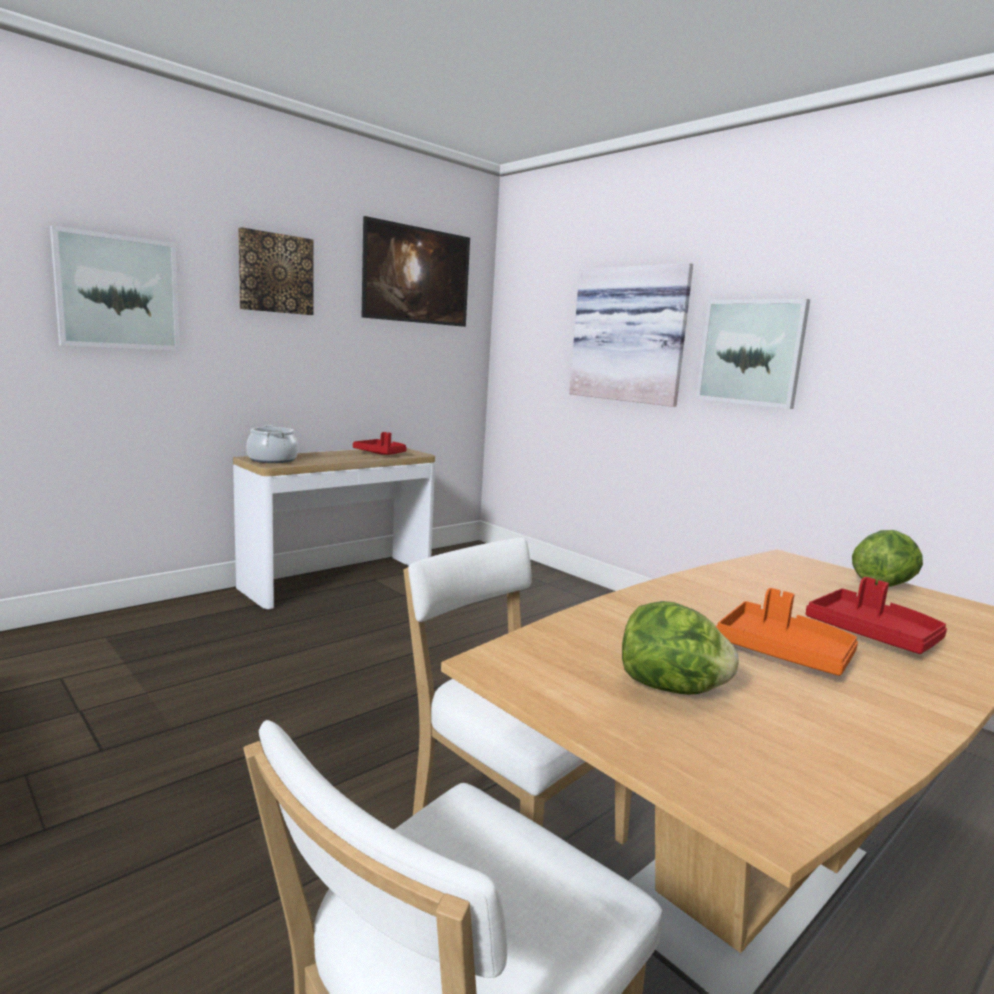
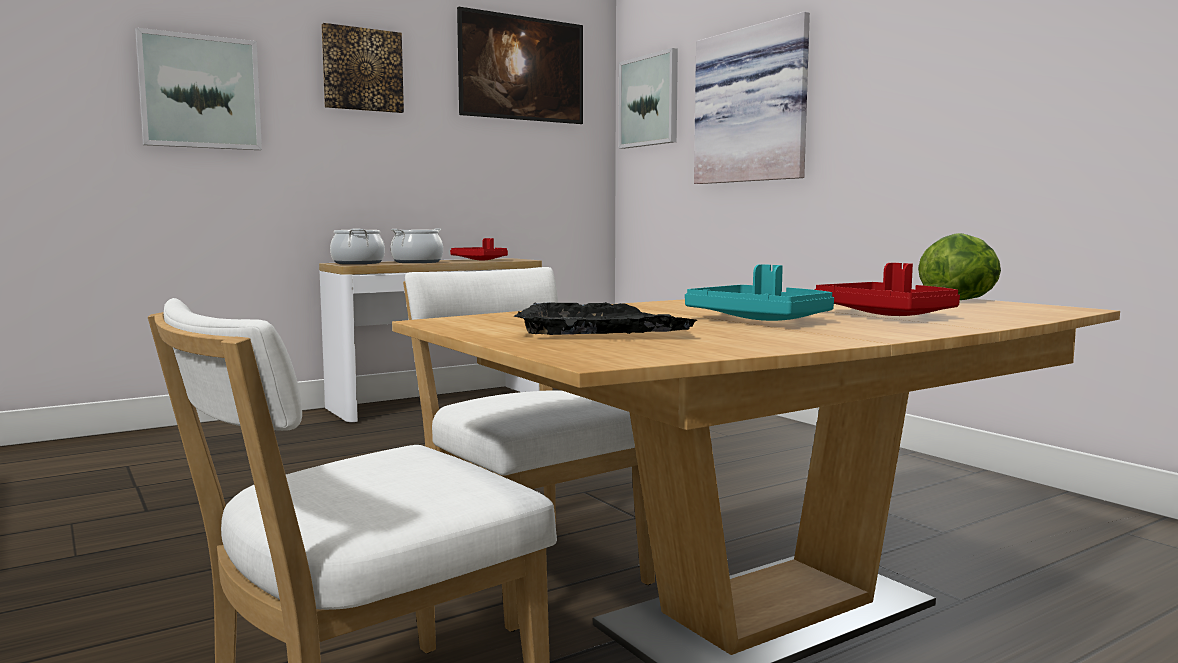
camera: 10 degrees right, 5 degrees down
lettuce [622,601,738,695] -> black tray [514,302,697,335]
picture [696,299,810,409] -> picture moved to [619,48,678,149]
orange tray [716,588,858,676] -> turquoise tray [685,264,834,321]
none -> cooking pot [391,228,443,263]

